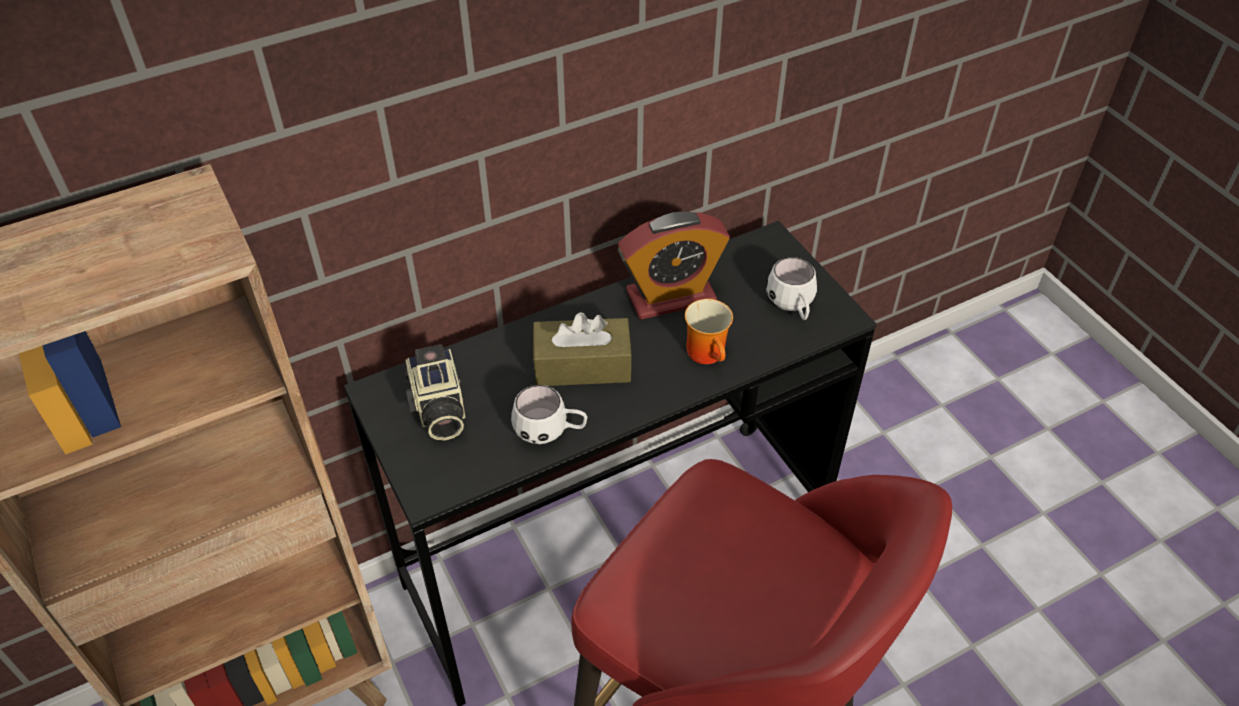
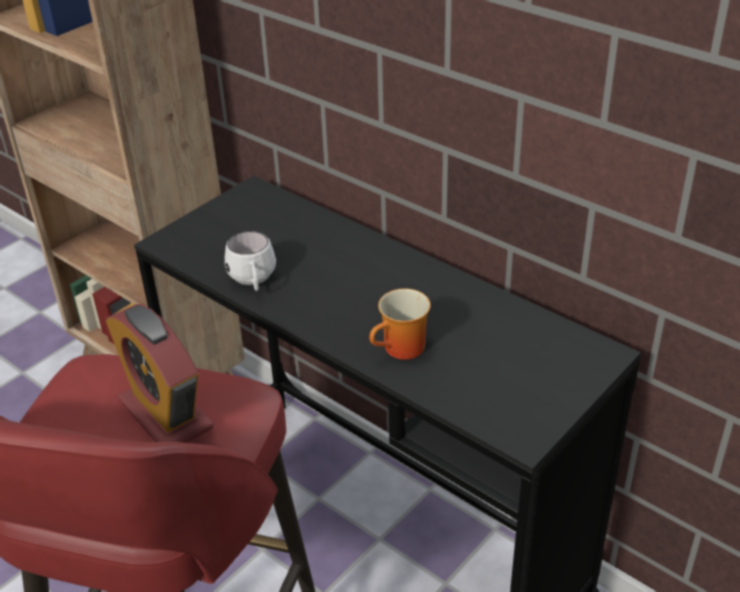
camera: 70 degrees right, 10 degrees down
camera [405,344,465,440] -> none
brown tissue box [533,312,632,386] -> none
alarm clock [618,212,730,319] -> alarm clock moved to [106,304,213,443]
white mug [766,257,817,320] -> none

